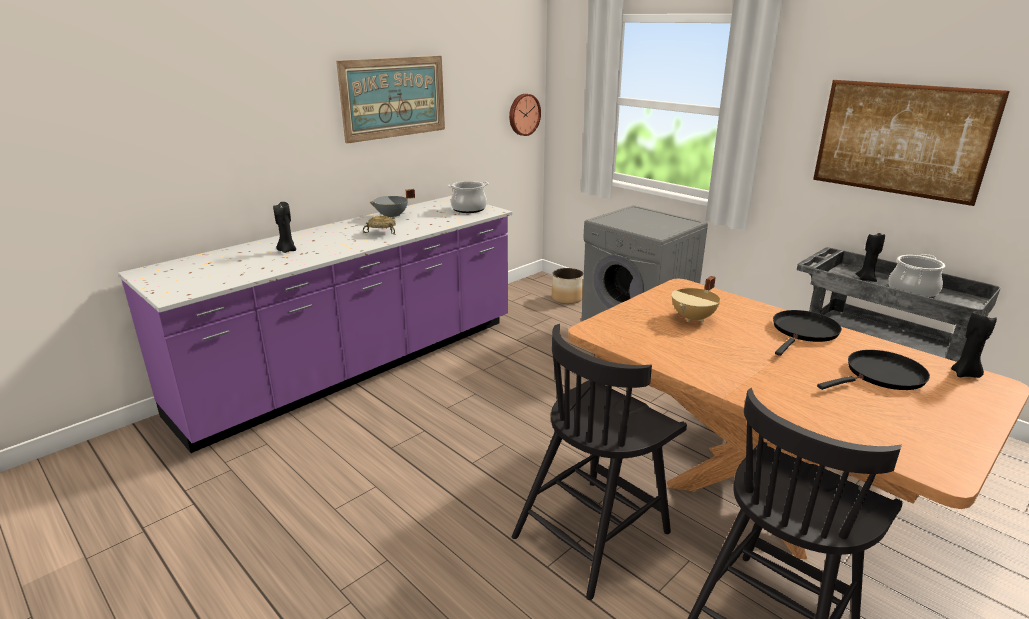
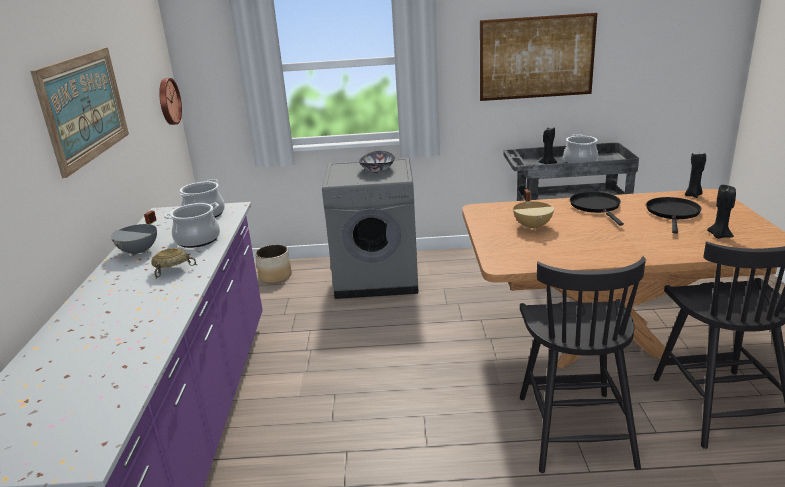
camera: 45 degrees left, 0 degrees up
black candle [273,202,296,253] -> black candle moved to [707,185,736,239]
none -> cooking pot [164,202,220,248]
none -> bowl [359,151,395,173]

